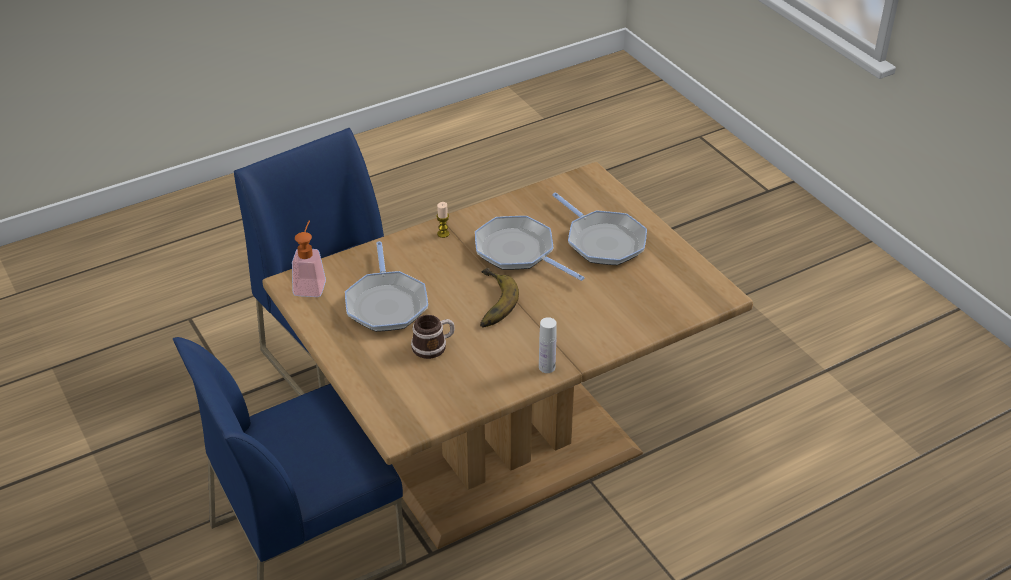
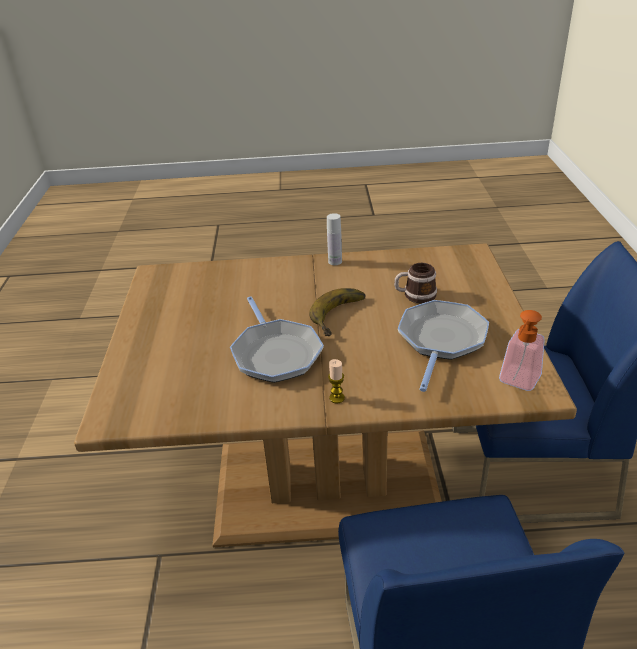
camera: 150 degrees left, 5 degrees down
frying pan [552,193,647,265] -> none

